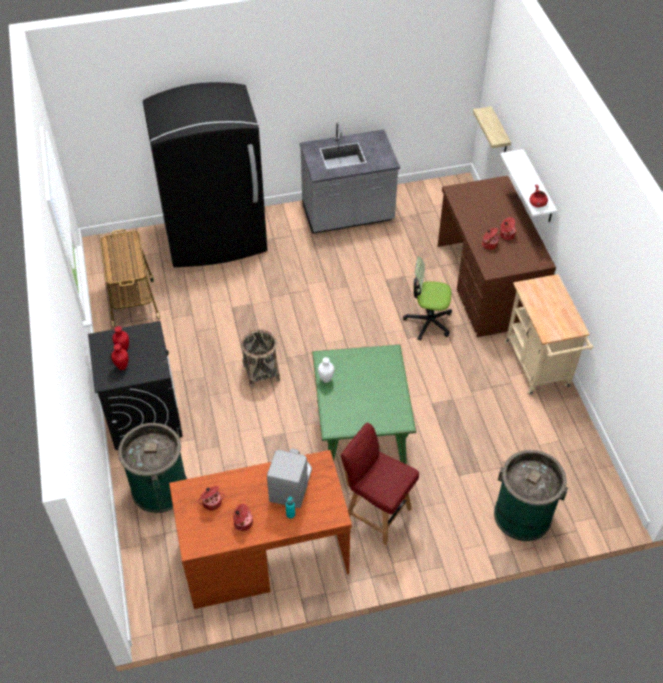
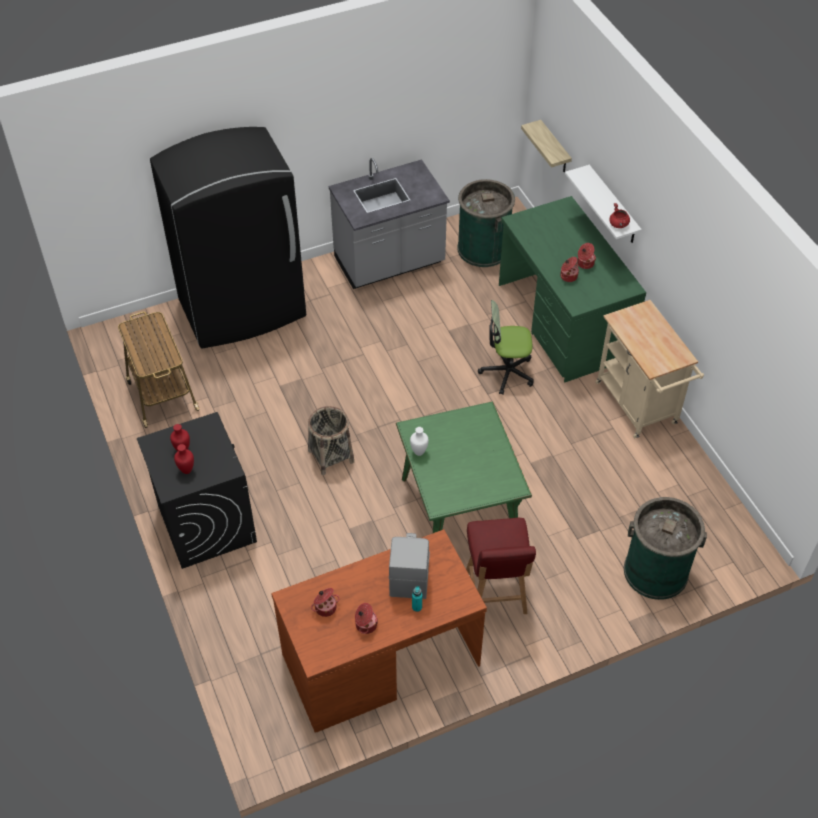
camera: 10 degrees left, 0 degrees up
green trash can [118,423,187,513] -> green trash can moved to [457,179,515,267]
red chair [341,423,419,545] -> red chair turned 120 degrees counterclockwise [466,518,536,614]
brown desk [438,176,556,337] -> green desk [499,196,646,382]

